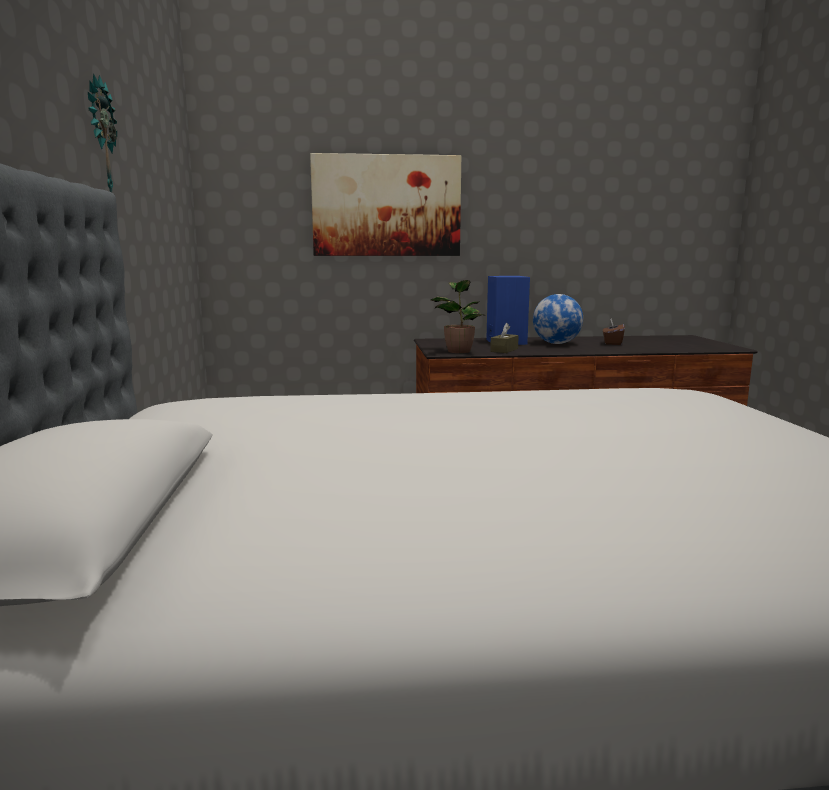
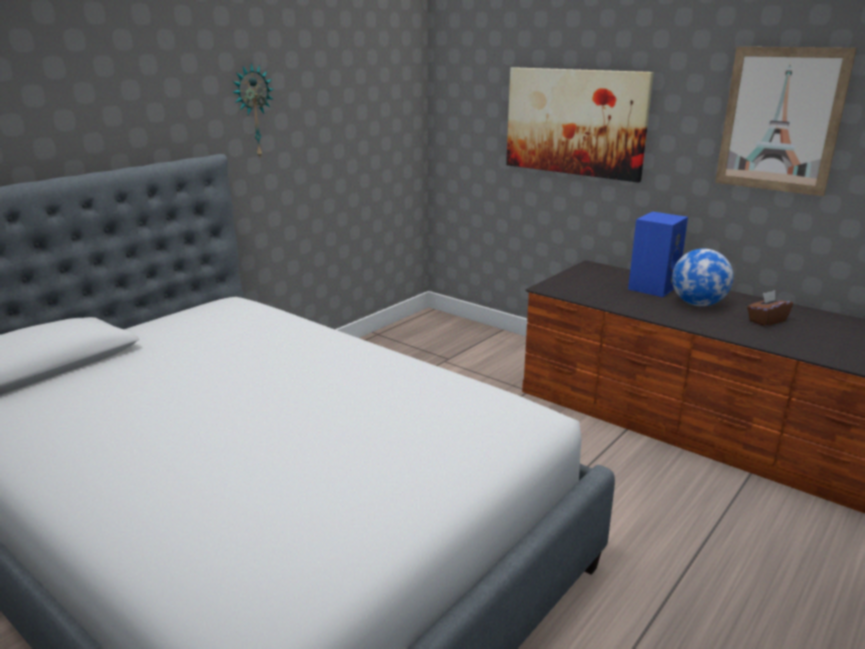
camera: 45 degrees right, 10 degrees up
potted plant [430,280,485,353] -> none
brown tissue box [490,323,519,353] -> none
none -> picture [715,47,857,196]

